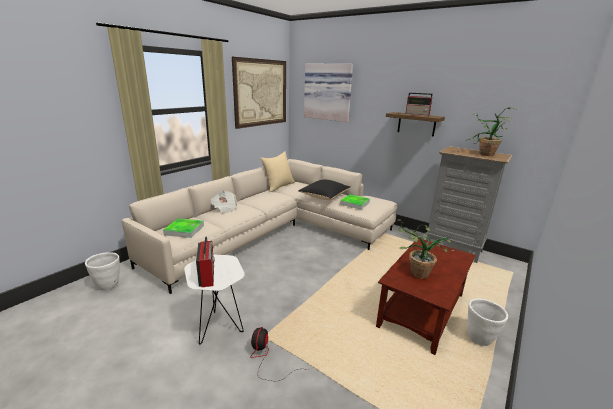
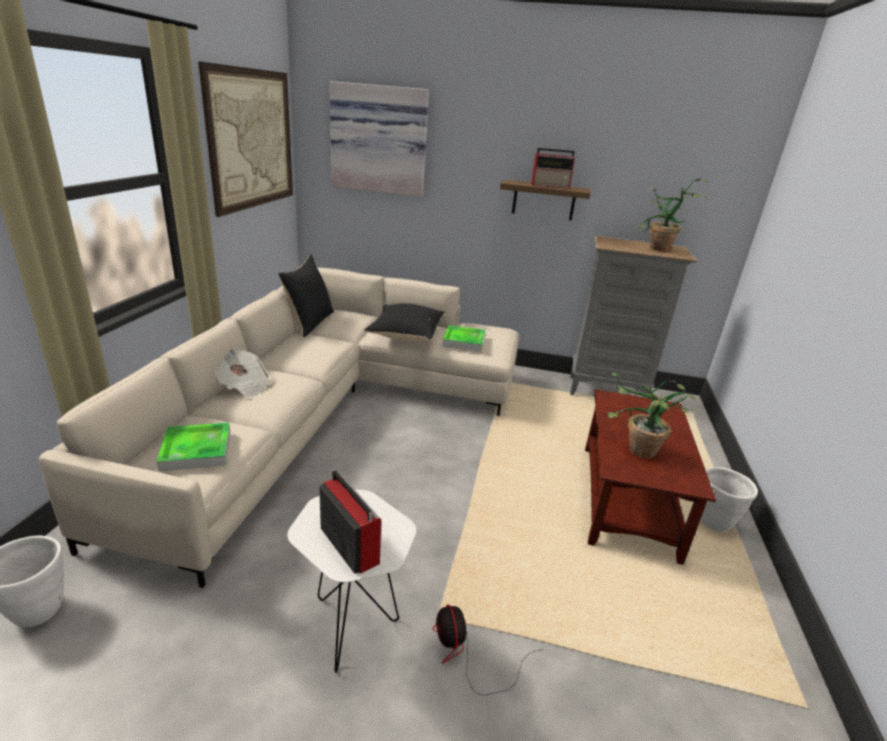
camera: 25 degrees left, 5 degrees up
beige pillow [260,151,295,192] -> black pillow [278,254,334,337]

